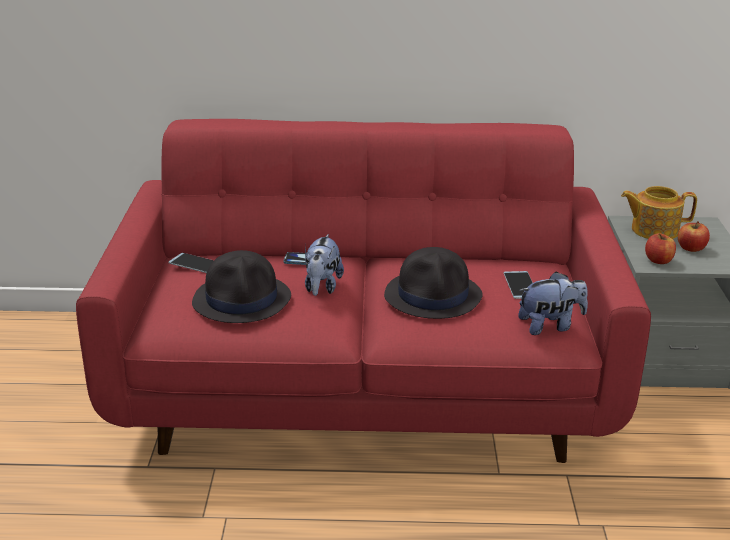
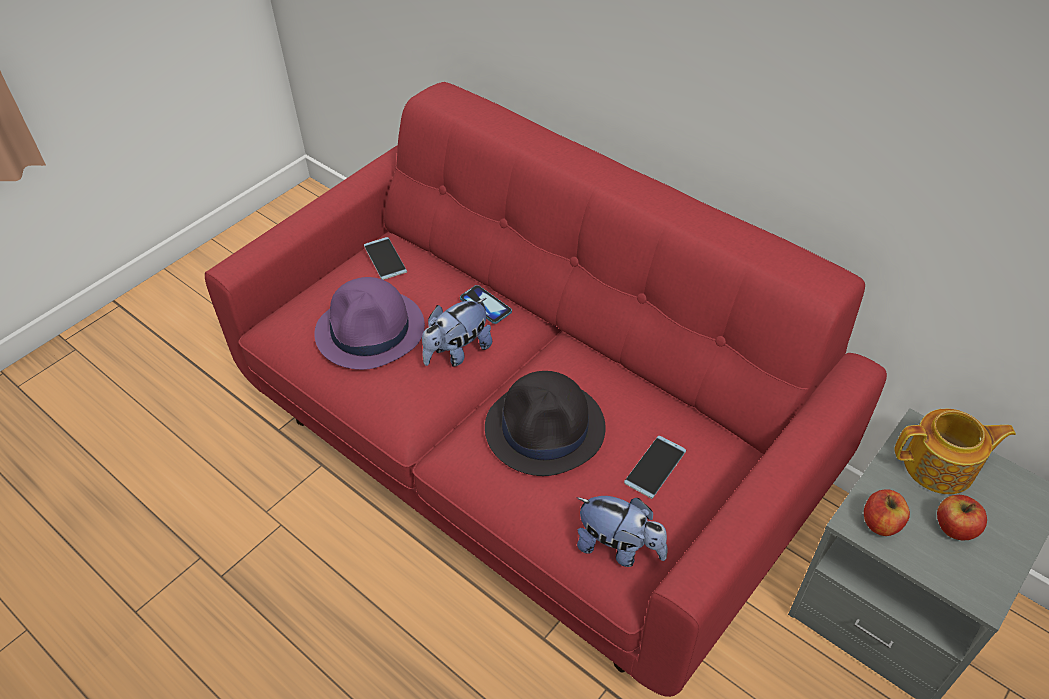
camera: 40 degrees right, 20 degrees up
black hat [192,250,291,323] -> purple hat [314,277,425,370]
teapot [621,186,697,239] -> teapot turned 135 degrees clockwise [894,409,1016,494]

